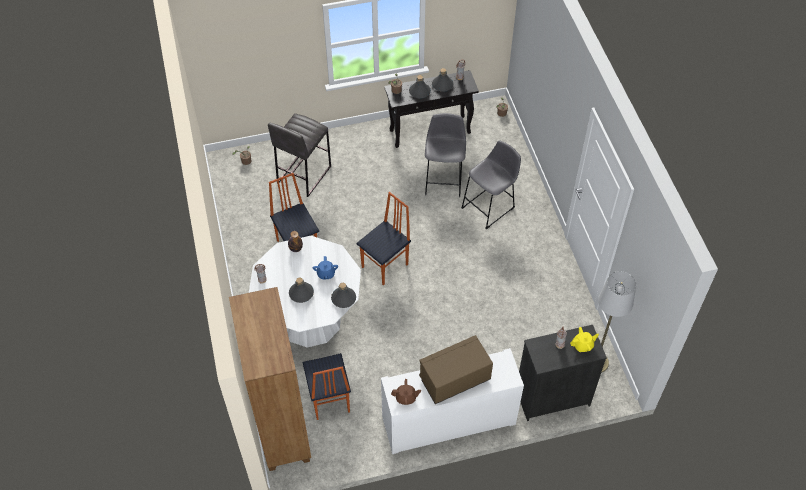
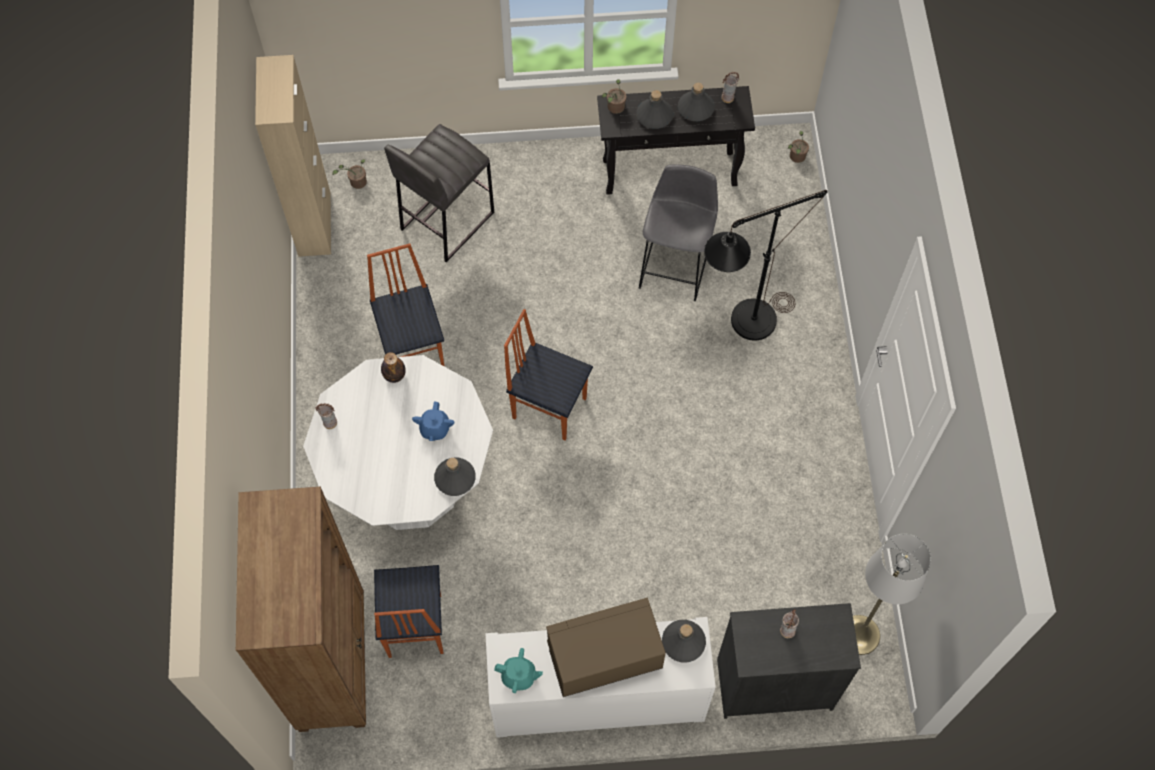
camera: 10 degrees right, 10 degrees up
grey bottle [289,277,314,303] -> grey bottle moved to [662,620,706,662]
chair [357,192,411,285] -> chair turned 120 degrees counterclockwise [504,309,593,441]
brown teapot [391,379,421,405] -> turquoise teapot [494,648,543,693]
grey stool [461,141,521,229] -> black floor lamp [704,190,827,341]
yellow teapot [570,327,599,352] -> none
none -> beige cabinet [255,55,331,257]

